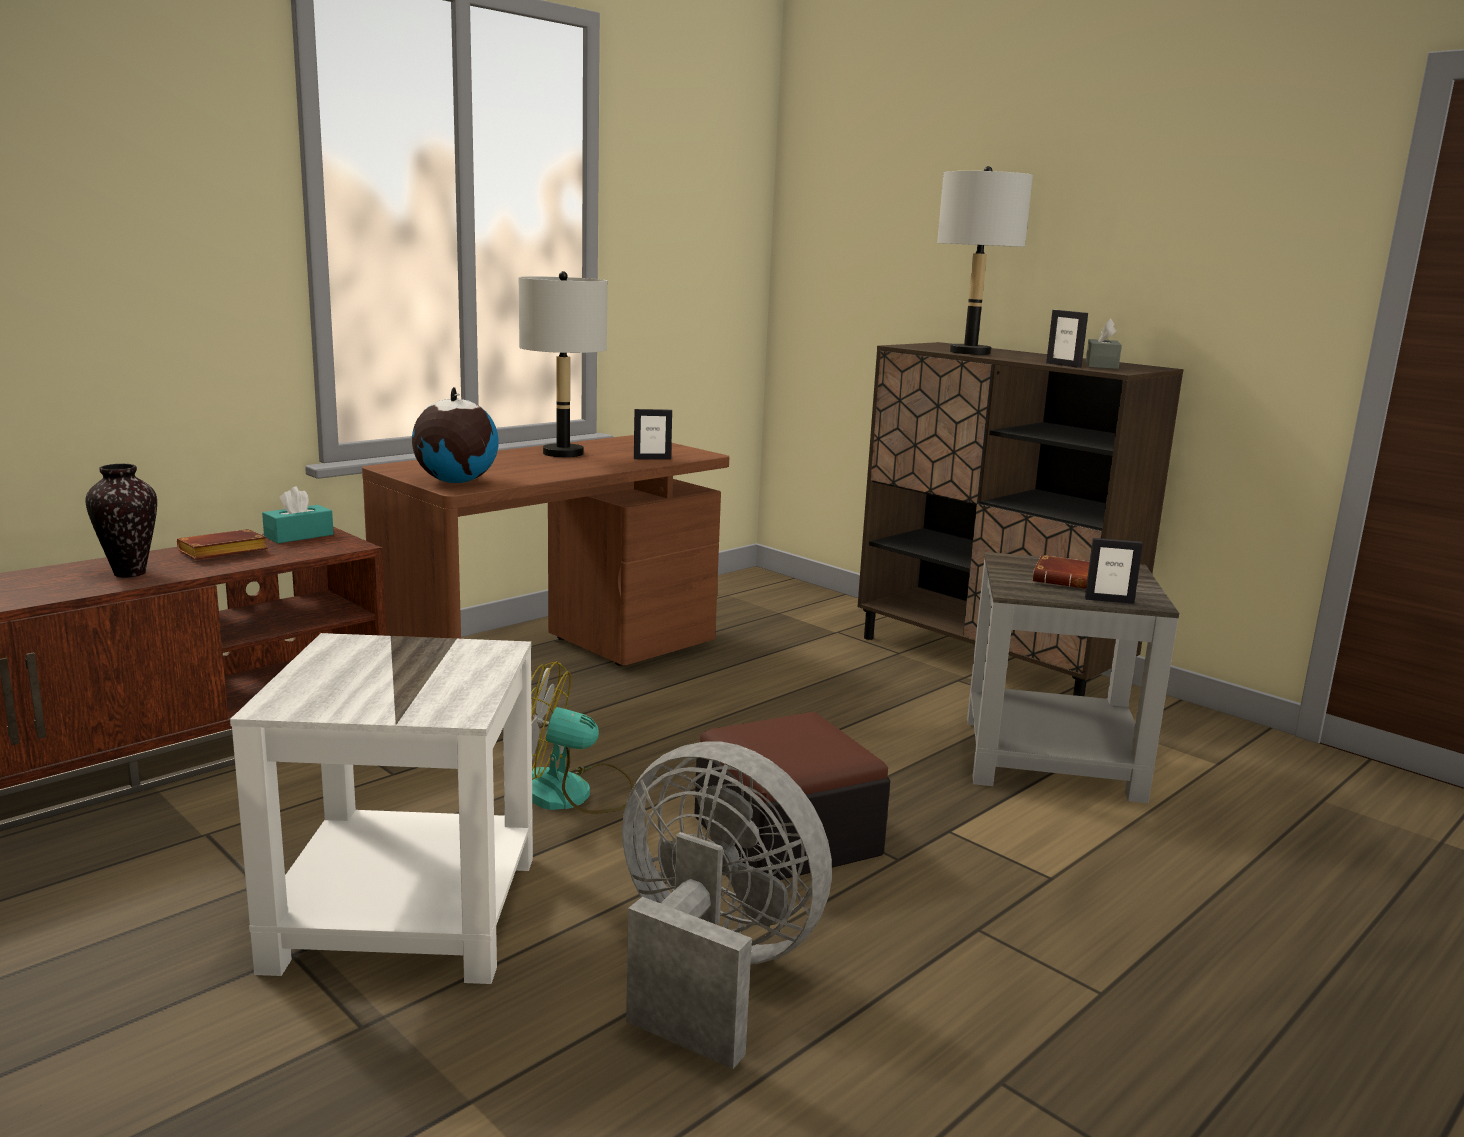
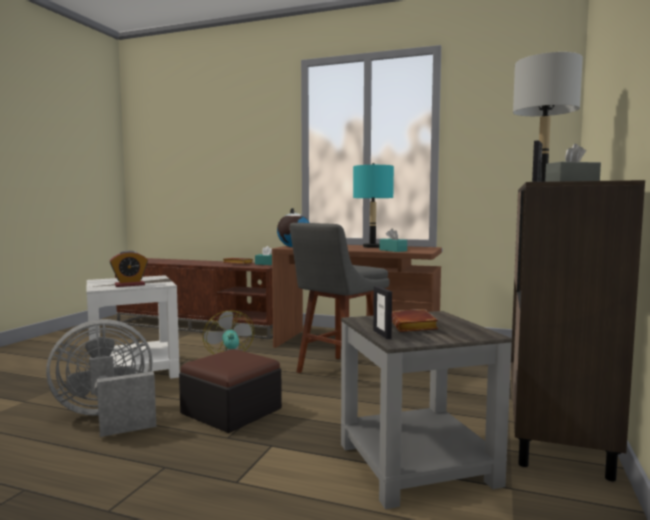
camera: 65 degrees right, 10 degrees down
vase [86,464,157,577] -> none
grey table lamp [519,271,607,457] -> turquoise table lamp [353,163,394,248]
grey fan [622,742,832,1069] -> grey fan turned 120 degrees counterclockwise [46,319,156,437]
picture frame [634,409,672,459] -> turquoise tissue box [380,229,407,252]
none -> alarm clock [110,250,148,287]
none -> grey stool [290,223,390,373]

